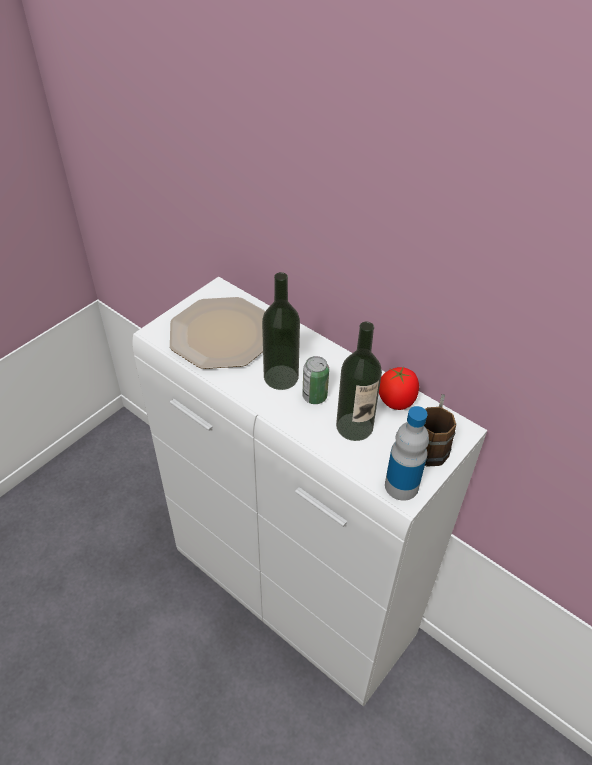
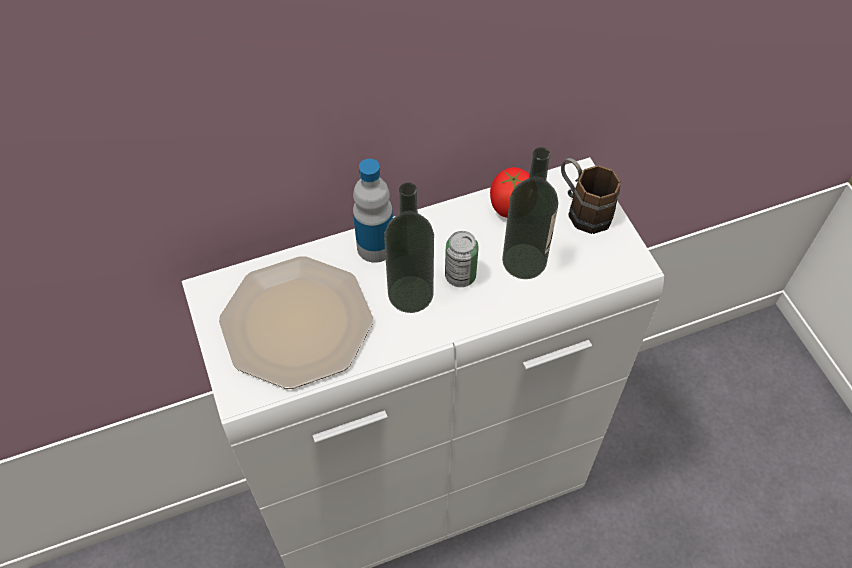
camera: 60 degrees left, 10 degrees up
bottle [385,406,429,501] -> bottle moved to [353,159,393,263]

